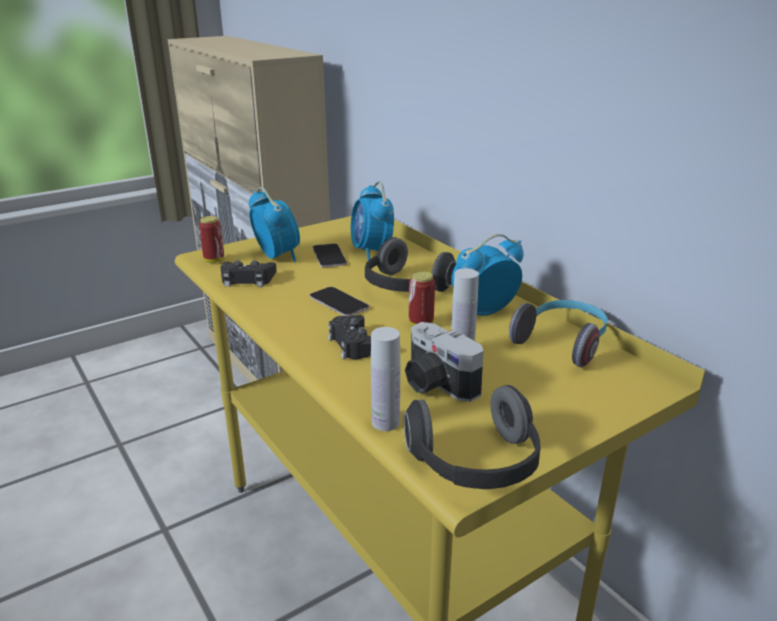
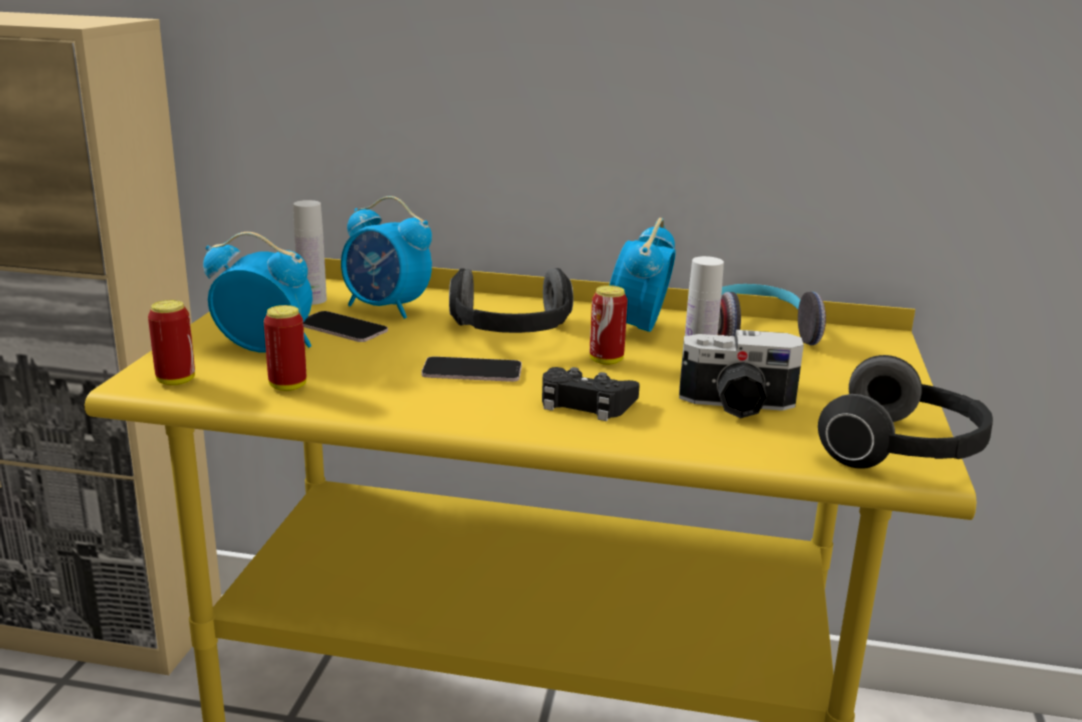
camera: 45 degrees left, 5 degrees down
black game controller [220,260,277,287] -> can [264,305,307,391]
white bottle [371,327,401,431] -> white bottle moved to [293,200,327,305]

